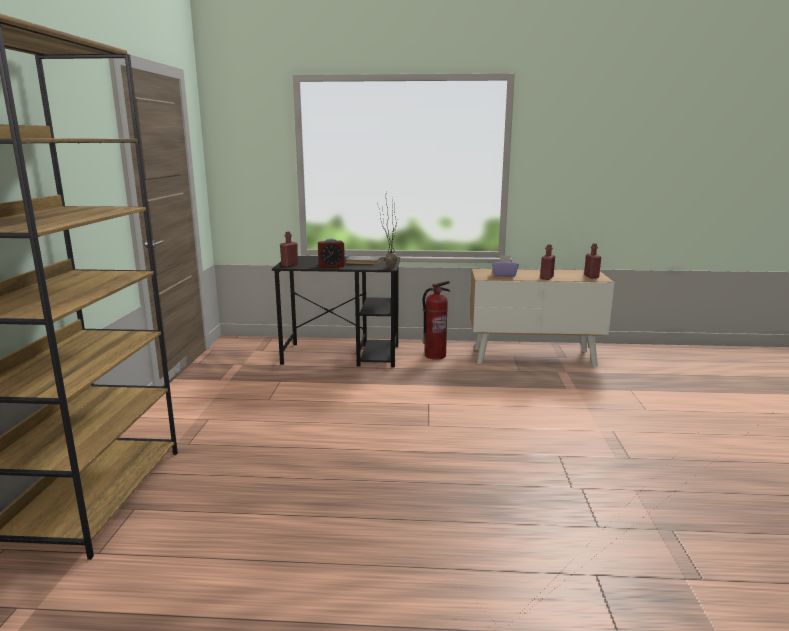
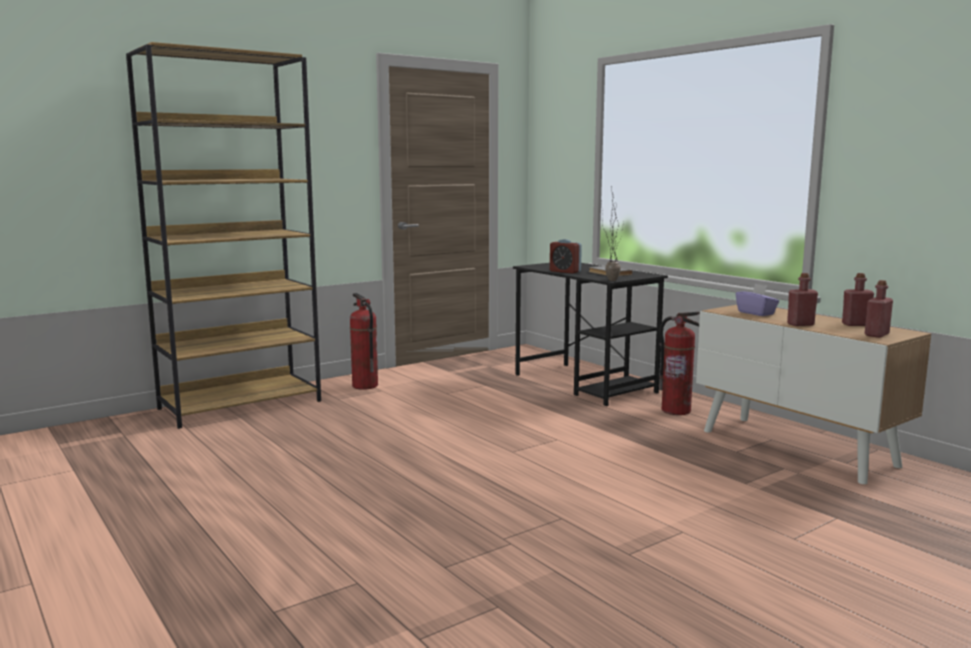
camera: 50 degrees right, 5 degrees down
red bottle [280,231,298,267] -> red bottle moved to [842,273,874,326]
none -> fire extinguisher [350,293,378,390]

